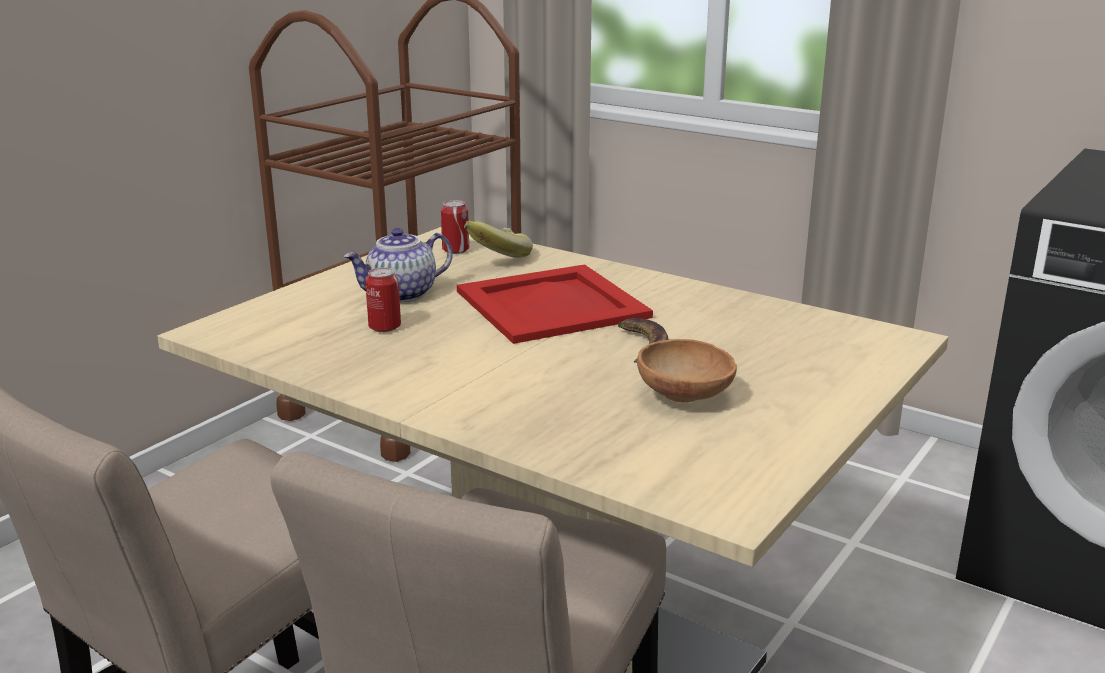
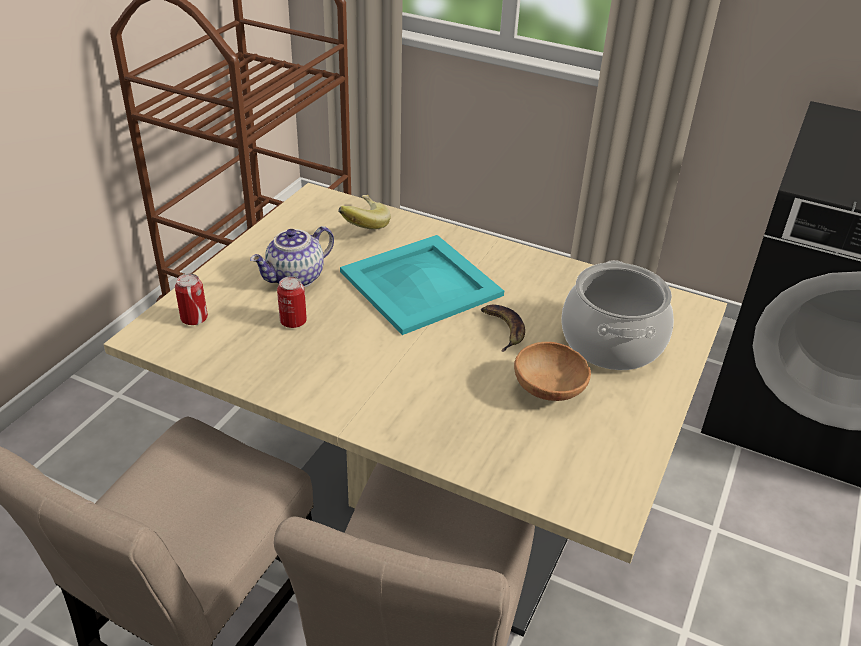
camera: 10 degrees left, 15 degrees up
can [441,200,469,254] -> can moved to [175,274,208,325]
red tray [457,264,653,344] -> turquoise tray [340,235,504,335]
none -> cooking pot [561,260,674,370]

